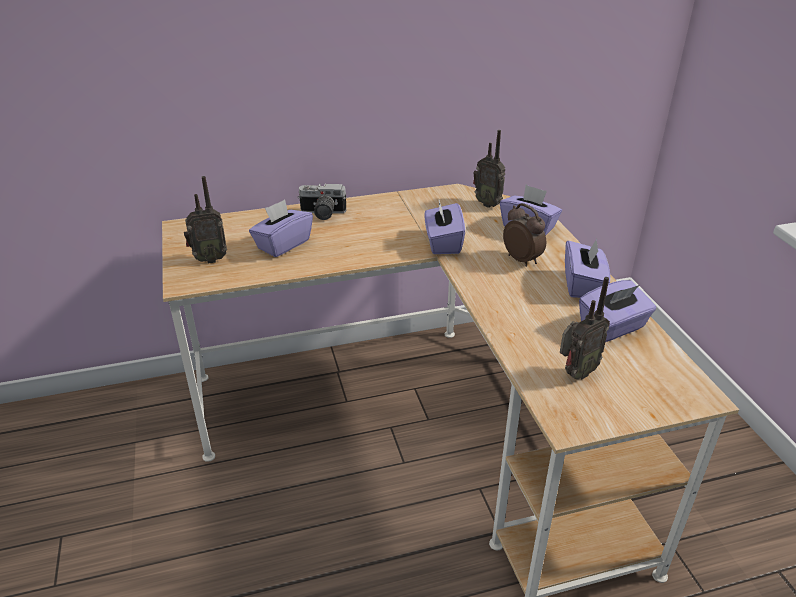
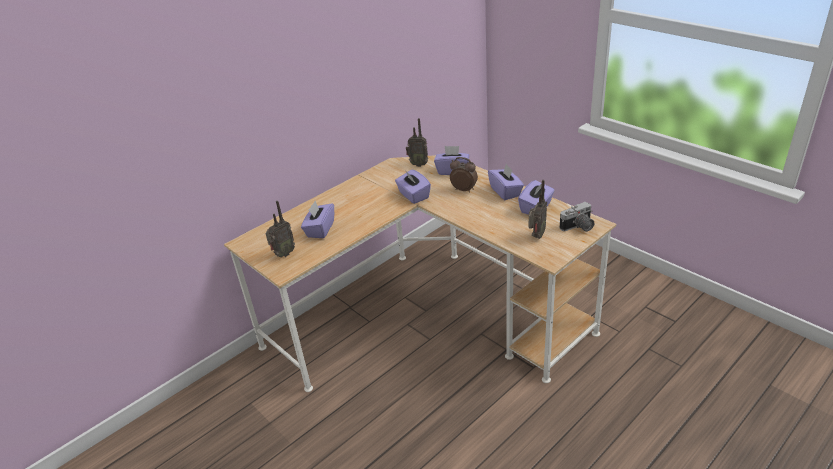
camera: 25 degrees left, 0 degrees up
camera [298,183,346,220] -> camera moved to [560,202,594,232]

